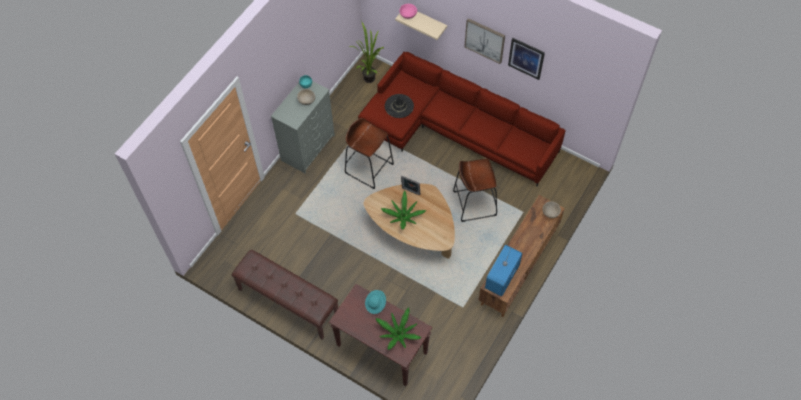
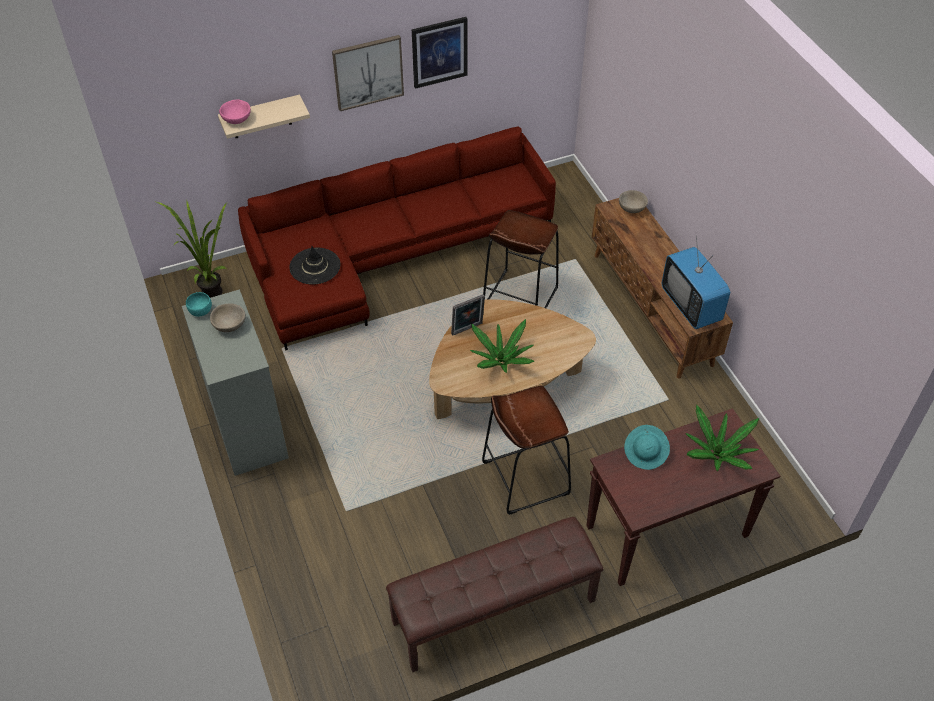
camera: 55 degrees left, 10 degrees down
brown stool [345,118,394,189] -> brown stool moved to [482,386,571,515]

